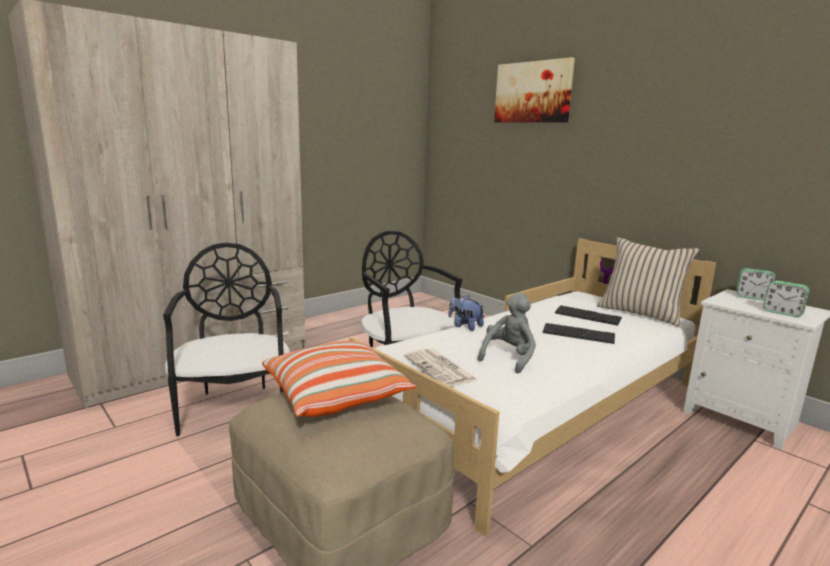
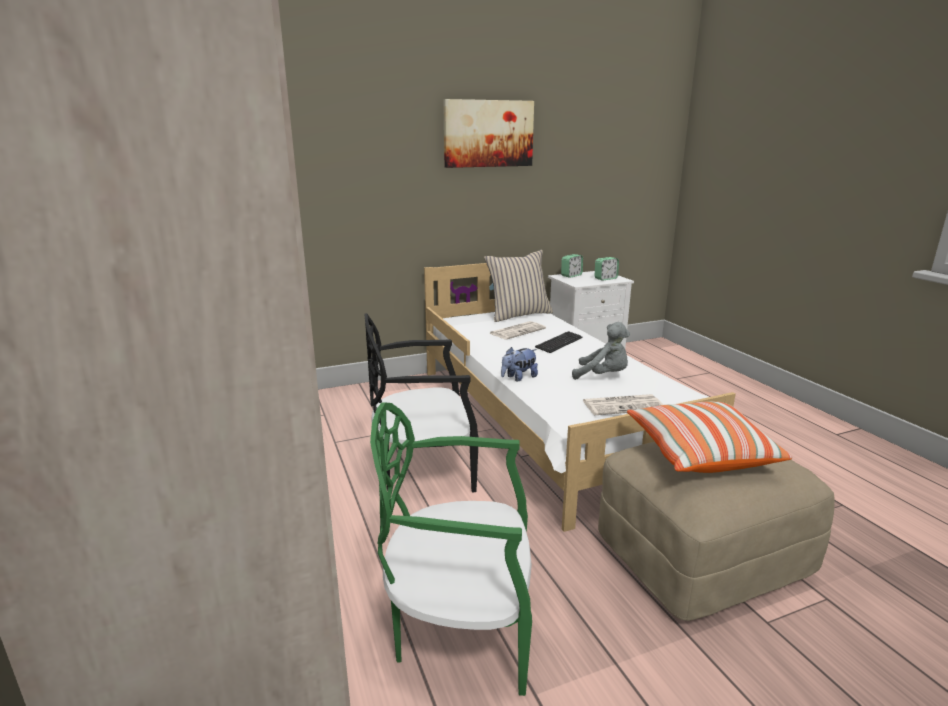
camera: 70 degrees left, 5 degrees up
black chair [163,242,290,436] -> green chair [370,402,532,696]
grey plush toy [478,292,536,373] -> grey plush toy turned 150 degrees clockwise [572,322,630,380]
picture [494,57,575,122] -> picture moved to [443,99,534,168]
keyboard [555,305,622,326] -> newspaper [490,321,546,339]

